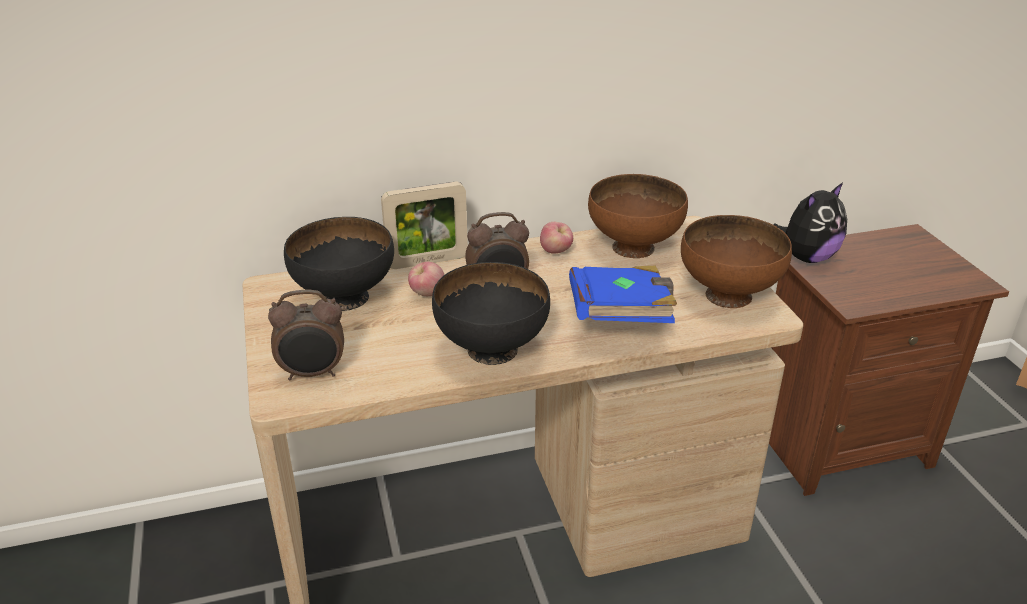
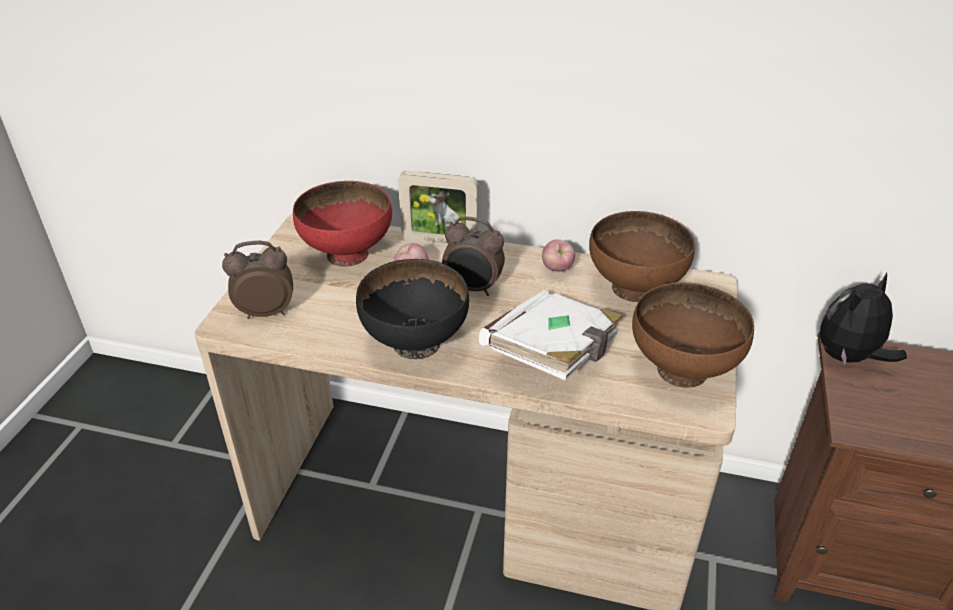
camera: 30 degrees right, 5 degrees up
alarm clock [268,290,344,380] -> alarm clock turned 150 degrees clockwise [222,241,293,319]
black bowl [284,217,394,311] -> red bowl [293,181,392,267]
blue book [569,266,677,323] -> white book [479,290,623,380]
plush toy [773,182,847,263] -> plush toy turned 150 degrees clockwise [820,273,907,365]

